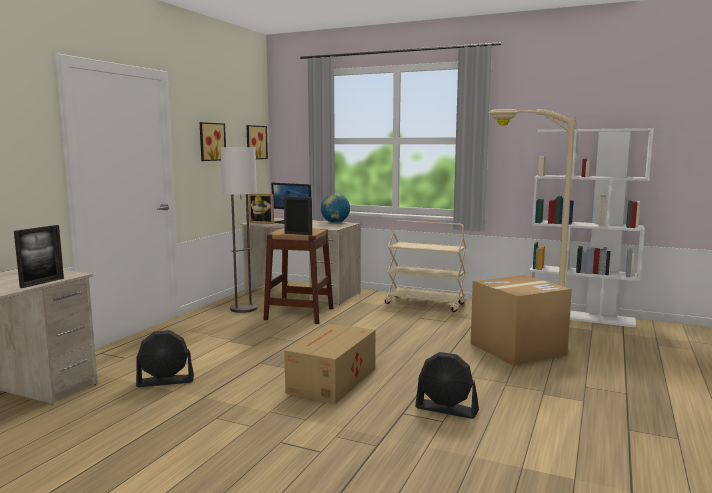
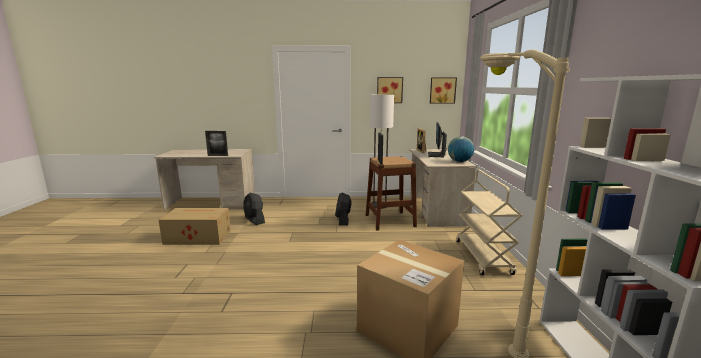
camera: 65 degrees right, 5 degrees up
cardboard box [284,323,375,404] -> cardboard box moved to [159,208,231,245]
black fan [415,352,479,419] -> black fan moved to [335,192,352,226]

